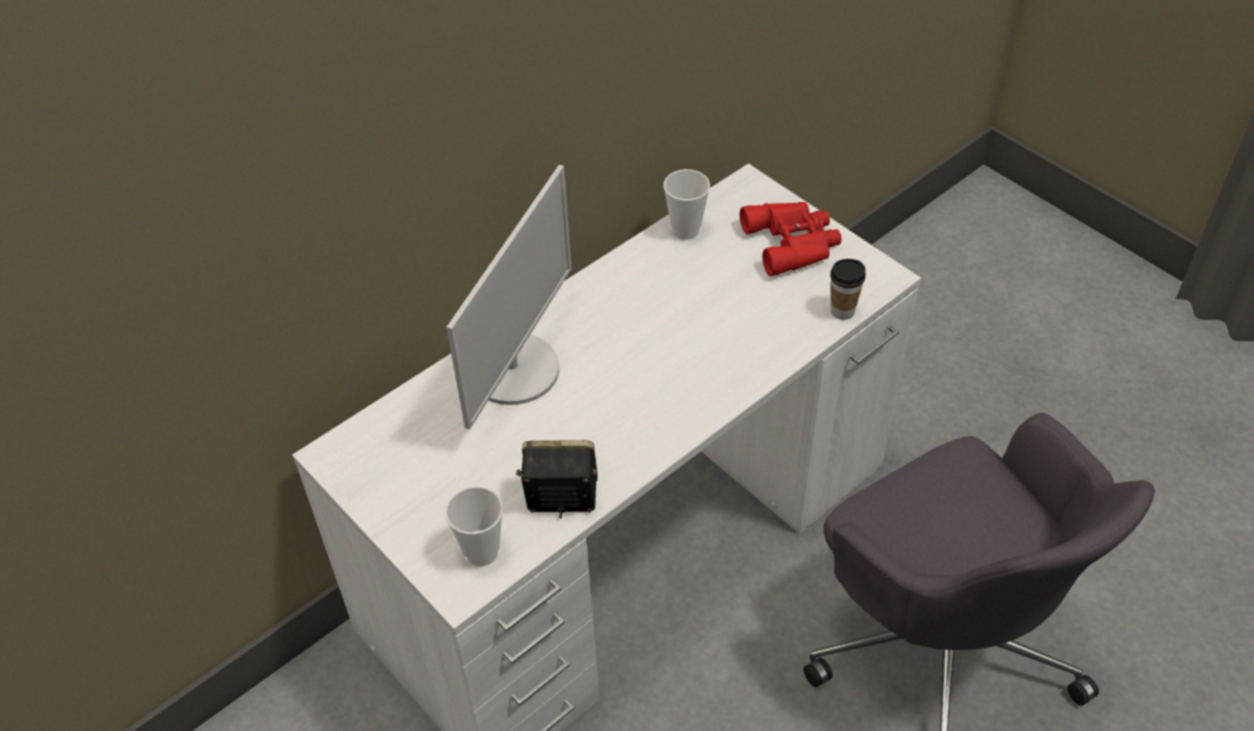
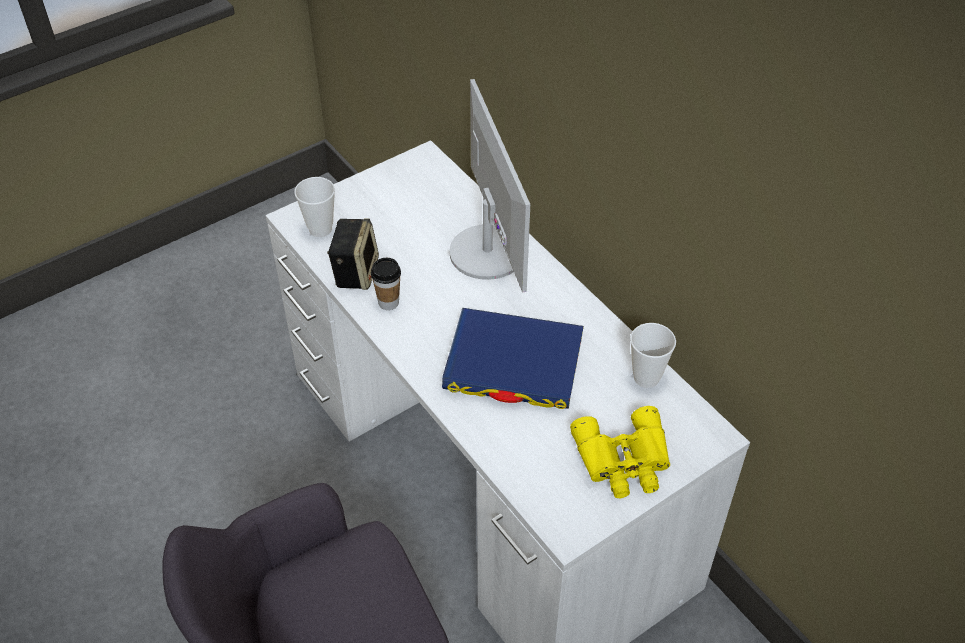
camera: 95 degrees right, 0 degrees up
monitor [446,165,572,430] -> monitor turned 135 degrees counterclockwise [449,79,530,293]
red binoculars [740,202,842,276] -> yellow binoculars [570,406,670,498]
cup [830,259,866,320] -> cup moved to [371,258,401,310]
none -> blue book [442,308,584,409]

